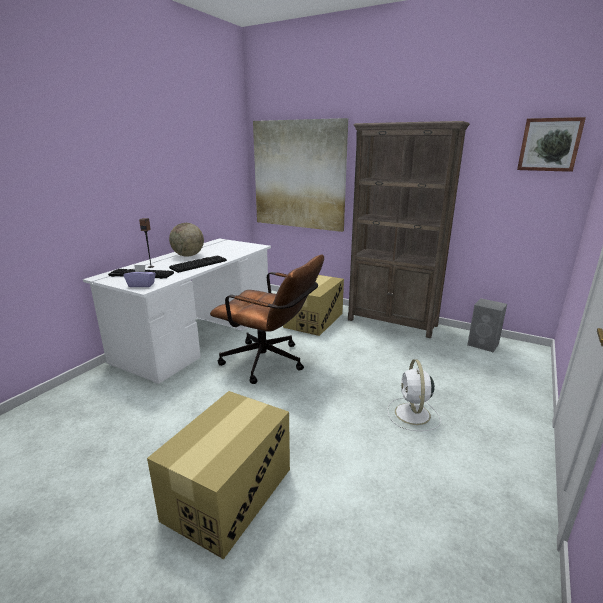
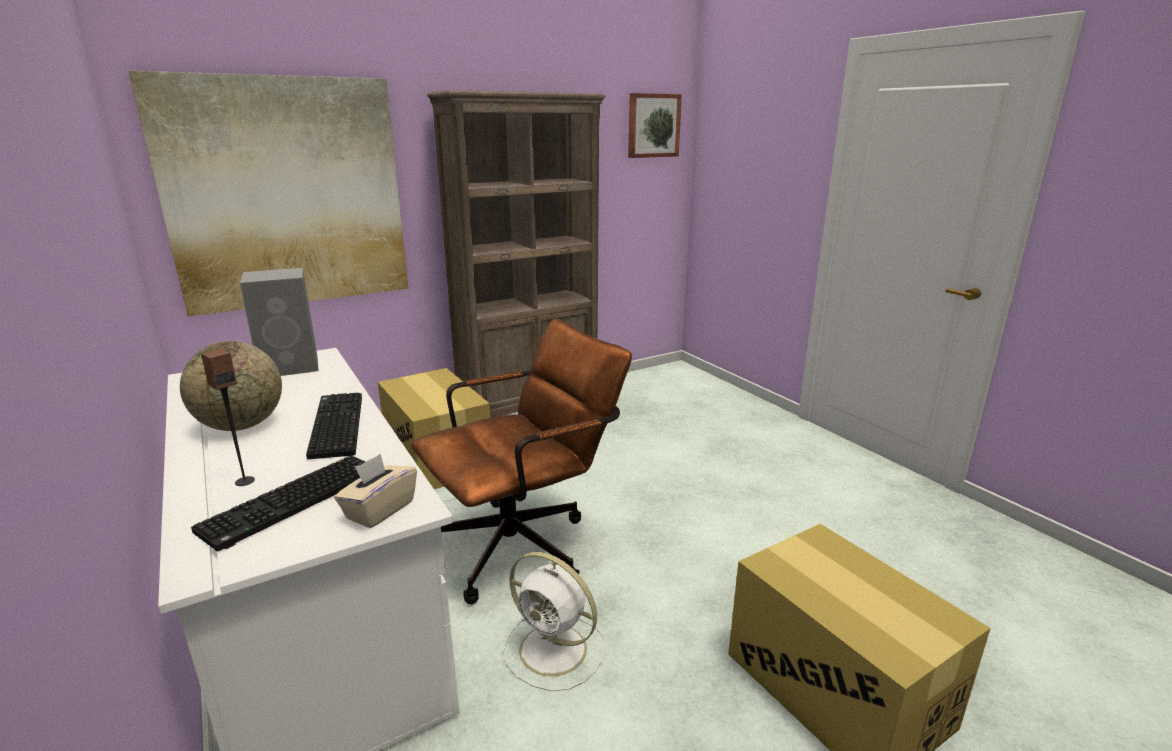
camera: 60 degrees left, 0 degrees up
purple tissue box [123,265,156,287] -> beige tissue box [334,454,417,528]
white fan [387,359,441,431] -> white fan moved to [503,552,606,691]
grey speaker [467,298,507,353] -> grey speaker moved to [240,268,319,376]

